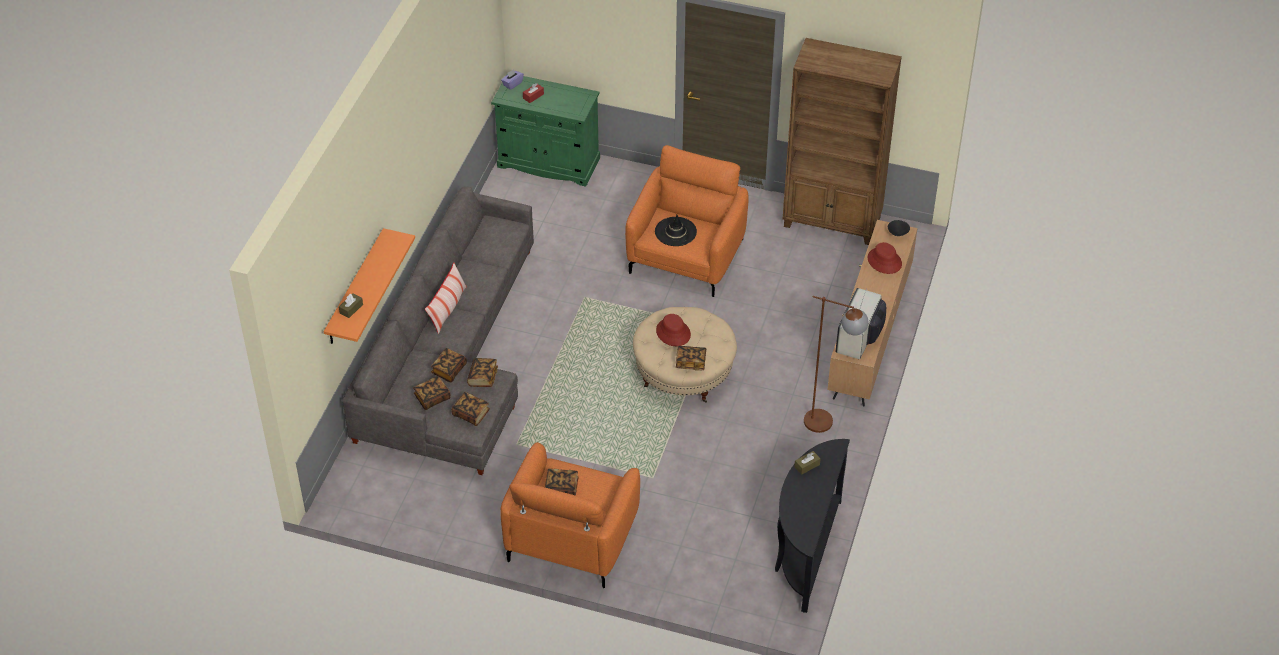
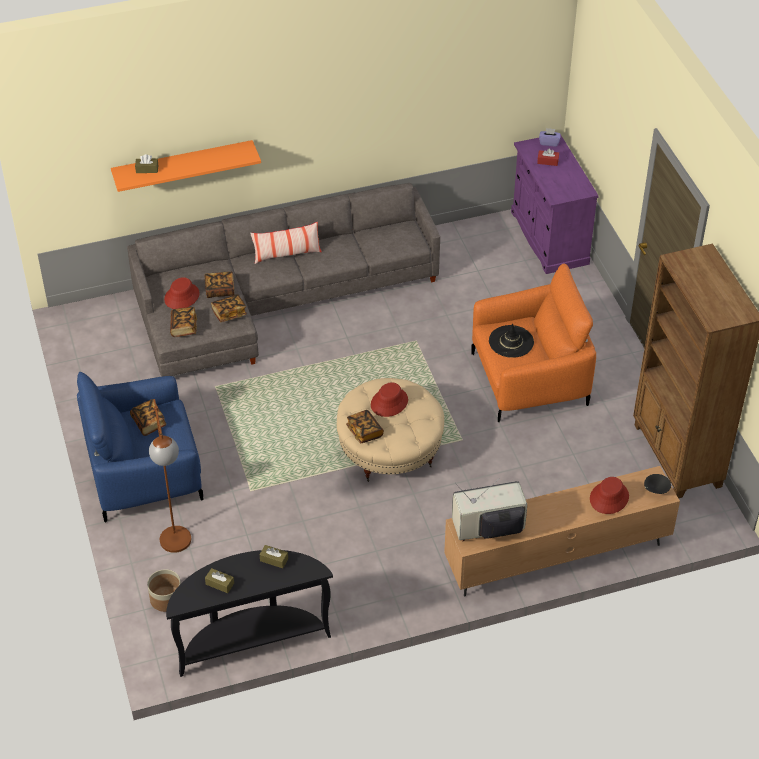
camera: 55 degrees right, 0 degrees up
book [413,376,450,410] -> red hat [164,277,200,309]
green cabinet [491,74,600,187] -> purple cabinet [511,136,599,274]
orange armchair [500,442,640,588] -> blue armchair [77,372,203,522]
brown floor lamp [804,296,868,433] -> brown floor lamp moved to [149,399,191,553]
none -> planter [147,569,181,612]
none -> brown tissue box [205,568,234,593]

